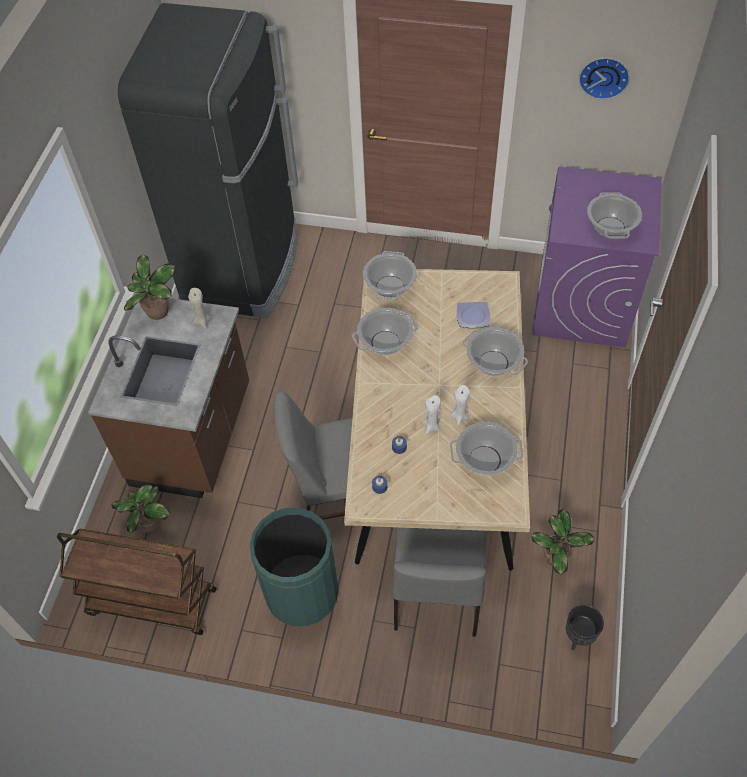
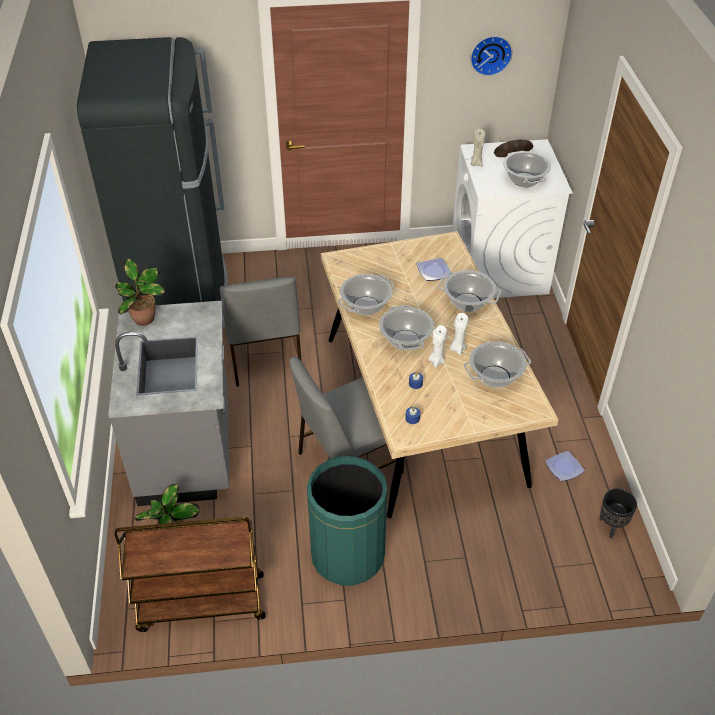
camera: 20 degrees left, 10 degrees down
brown counter [88,298,249,498] -> grey counter [108,301,229,506]
beige candle [188,288,210,328] -> beige candle moved to [471,129,485,166]
cooking pot [363,251,417,300] -> cooking pot moved to [379,305,434,351]
grey chair [392,527,486,637] -> grey chair moved to [220,277,302,386]
potted plant [531,509,594,575] -> plate [545,451,585,481]
purple washing machine [532,167,662,348] -> white washing machine [452,139,573,298]
none -> bread [494,140,533,157]

